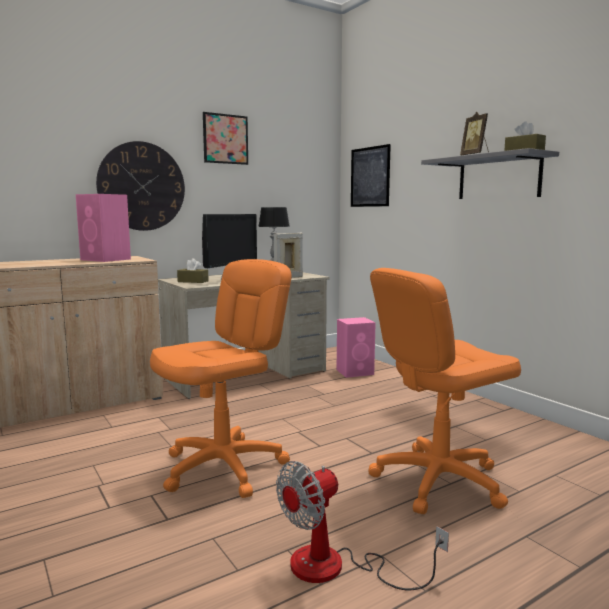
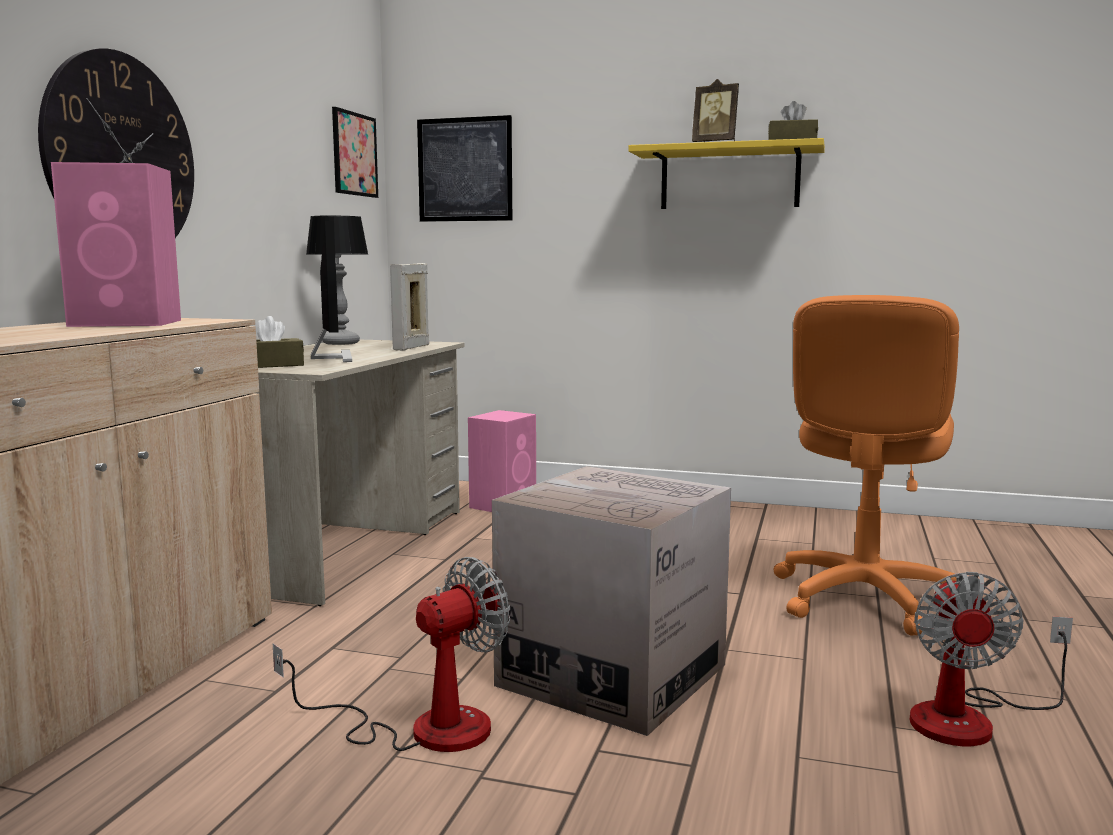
camera: 40 degrees left, 0 degrees up
orange office chair [150,259,292,498] -> cardboard box [492,466,731,736]
picture [203,112,248,165] -> picture moved to [332,107,378,198]
grey shelf [421,148,559,199] -> yellow shelf [628,138,825,209]
none -> fan [273,557,510,752]

